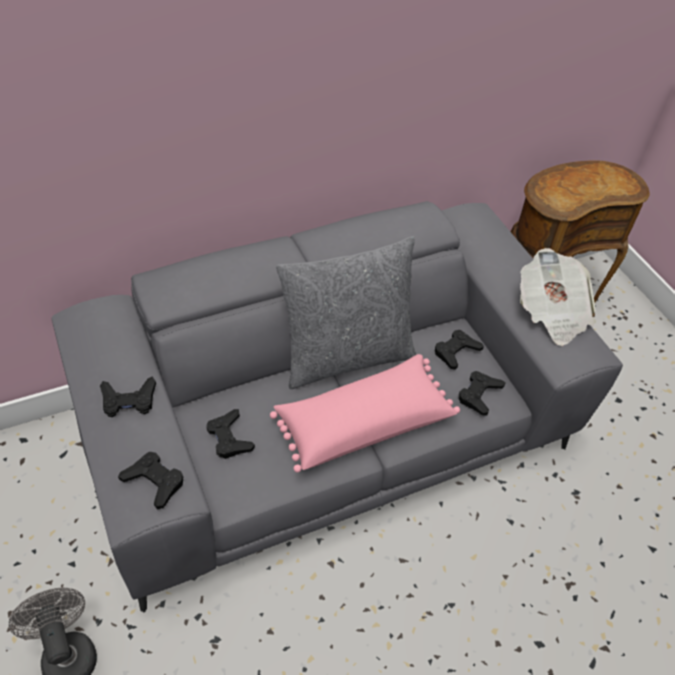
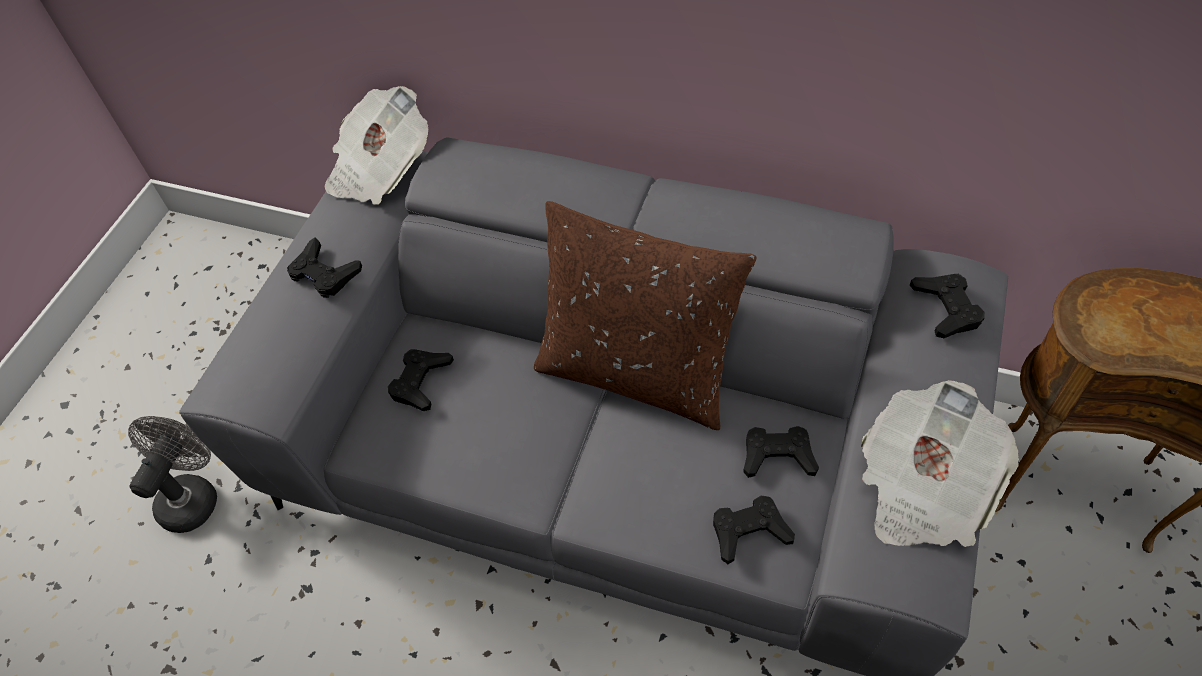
camera: 50 degrees right, 5 degrees up
black game controller [118,452,183,510] -> black game controller moved to [910,274,985,338]
pink pillow [270,354,460,473] -> none
grey pillow [276,236,416,389] -> brown pillow [534,201,757,430]
none -> newspaper [324,86,428,205]

